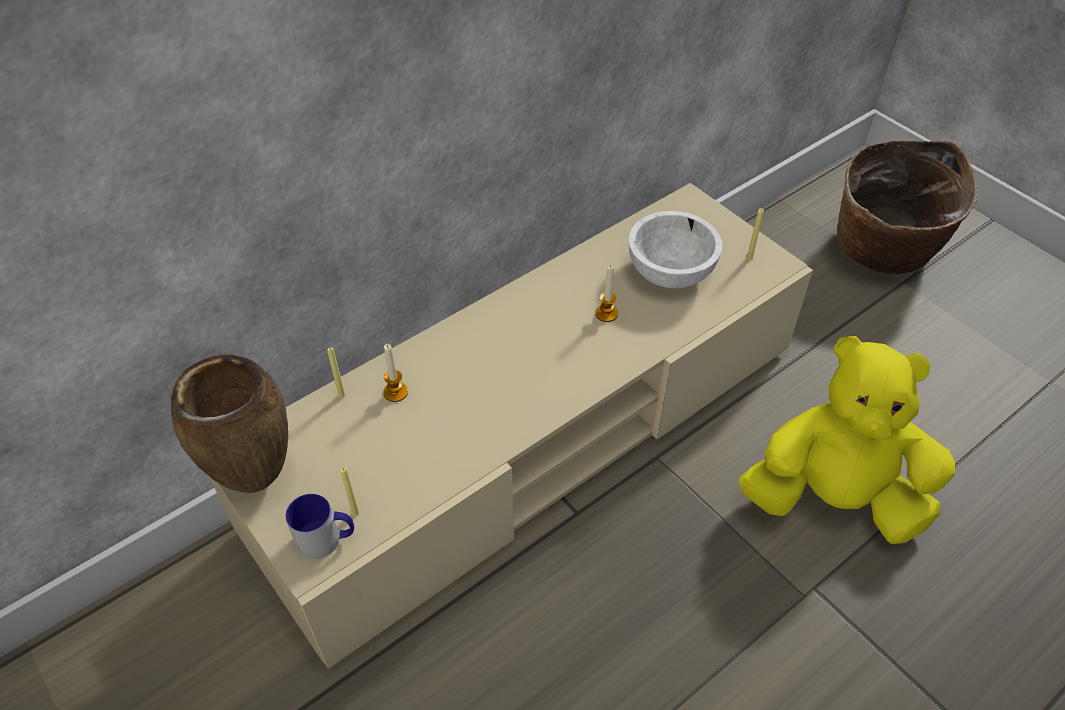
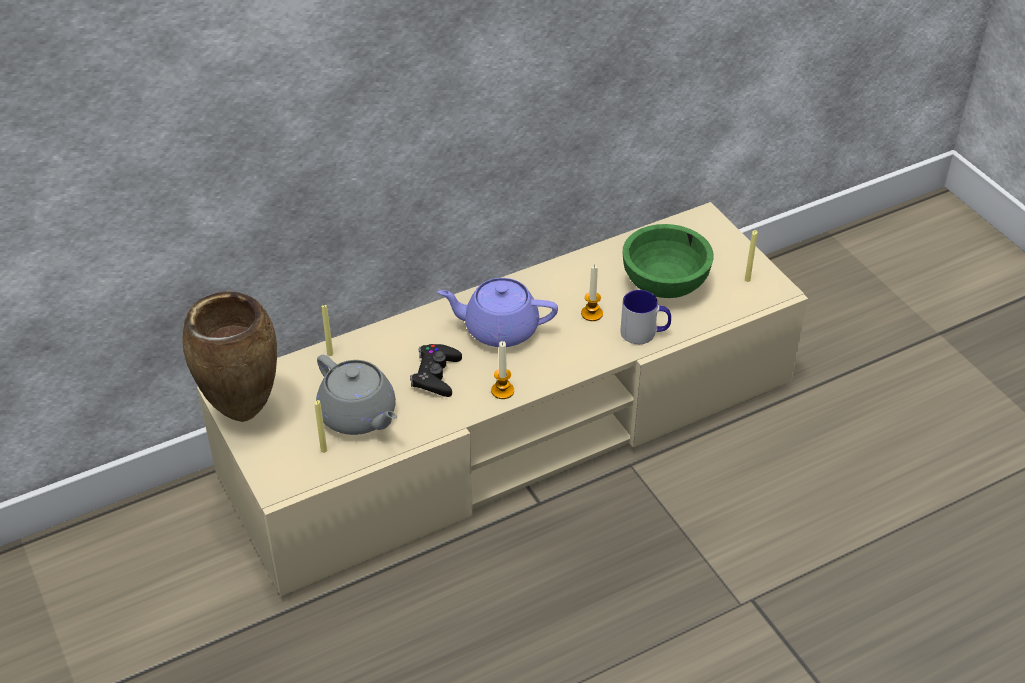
camera: 10 degrees right, 5 degrees down
mug [285,494,354,559] -> mug moved to [620,290,671,344]
candle [383,344,408,402] -> candle moved to [491,341,514,399]
white bowl [628,211,722,288] -> green bowl [623,224,714,298]
yellow plush toy [739,336,955,544] -> none
basket [837,140,979,274] -> none
none -> grey teapot [316,355,397,435]
none -> black game controller [410,344,462,397]
none -> purple teapot [438,278,558,347]

